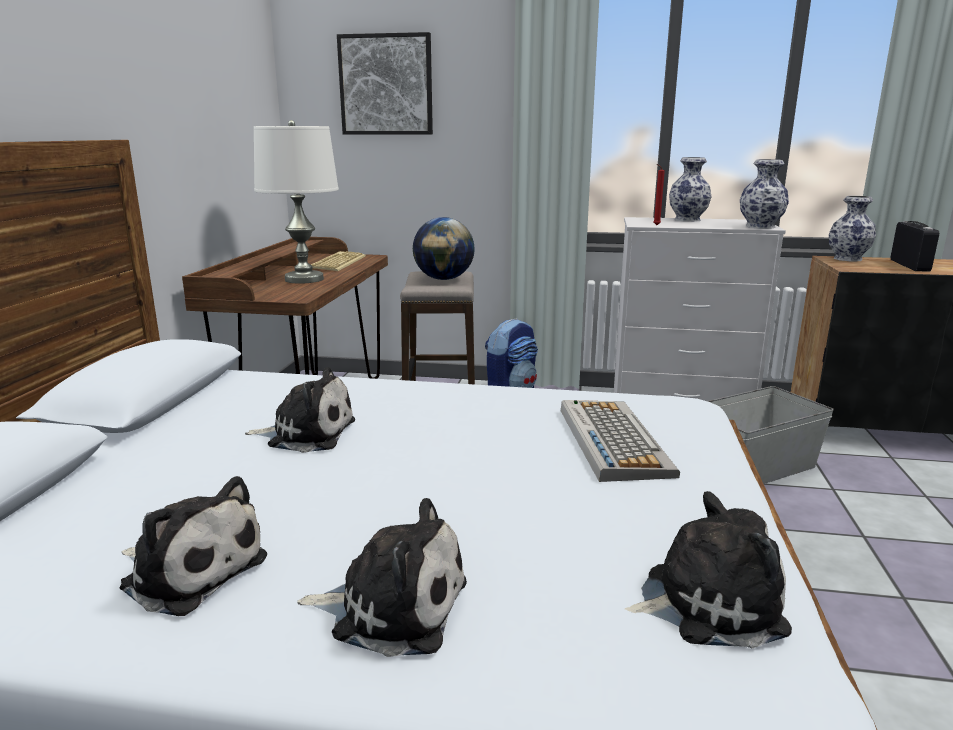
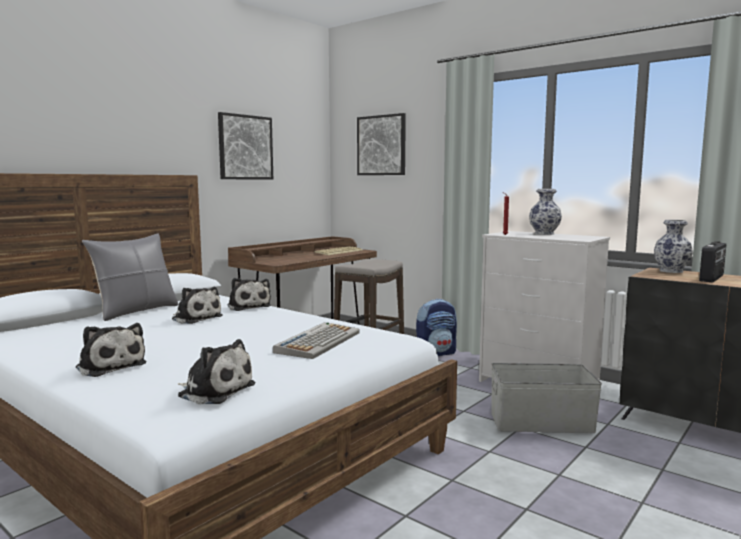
camera: 30 degrees right, 10 degrees down
plush toy [119,476,267,616] -> plush toy moved to [227,278,271,311]
white table lamp [254,120,339,284] -> none
globe [413,217,475,280] -> none
vase [740,159,789,229] -> none
none -> grey pillow [82,234,178,321]
none -> picture [218,112,273,179]

